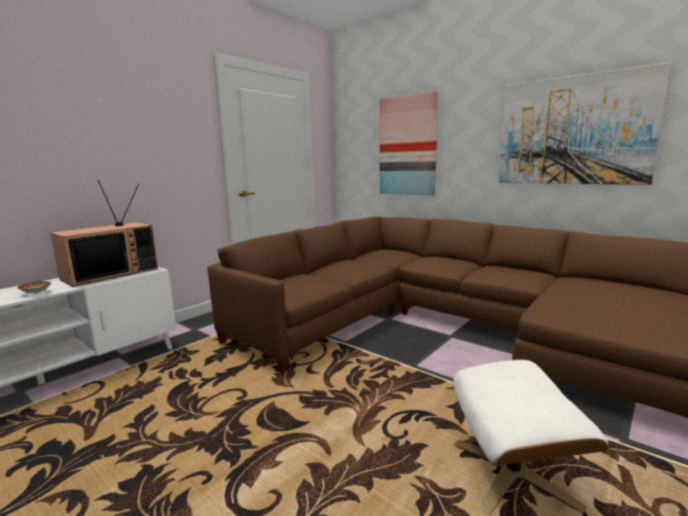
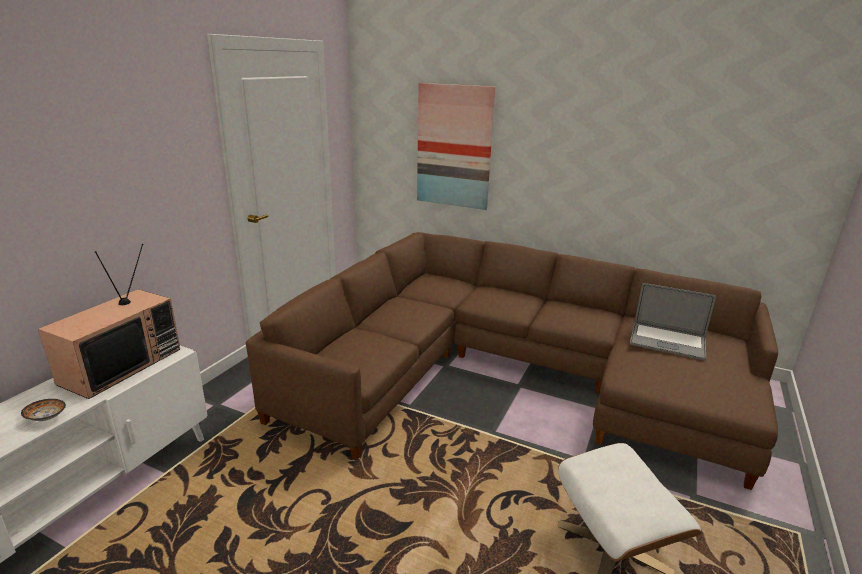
camera: 15 degrees left, 10 degrees up
picture [499,62,671,185] -> none
none -> laptop [630,283,716,361]

